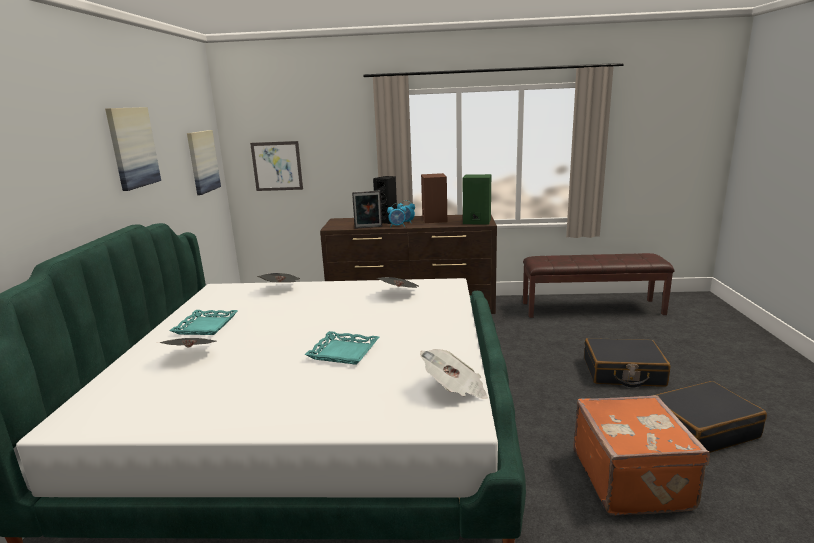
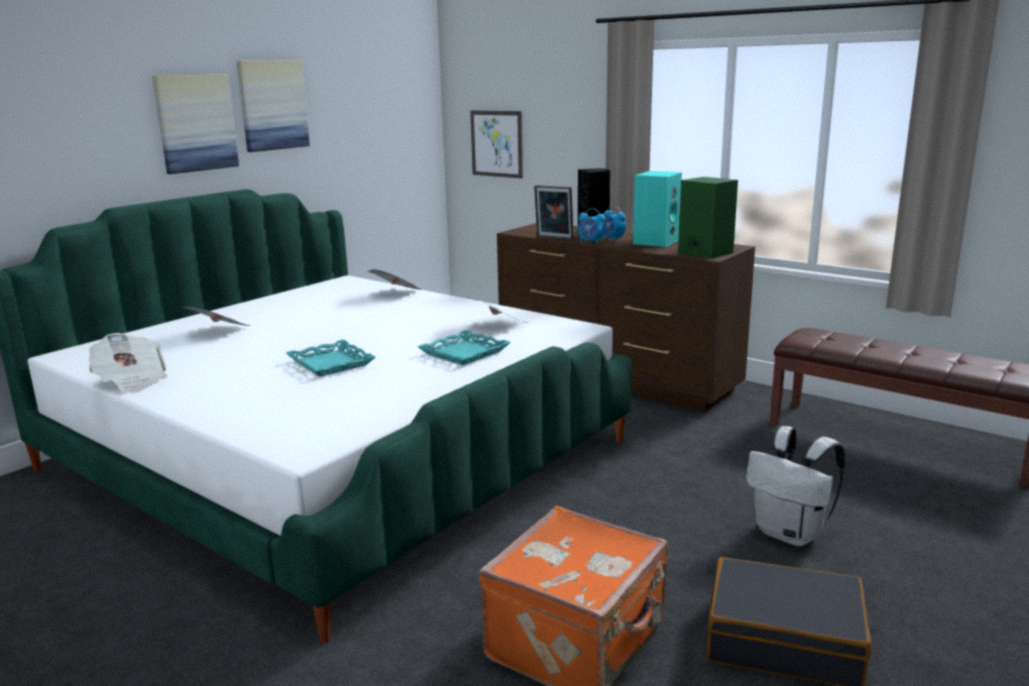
camera: 35 degrees right, 0 degrees up
turquoise tray [170,310,238,335] -> turquoise tray moved to [418,330,511,365]
picture [187,130,221,195] -> picture moved to [152,75,239,174]
newspaper [420,349,488,399] -> newspaper moved to [89,333,167,394]
brown speaker [421,173,447,223] -> turquoise speaker [633,171,682,247]
black suitcase [584,338,671,387] -> white backpack [746,426,845,546]

